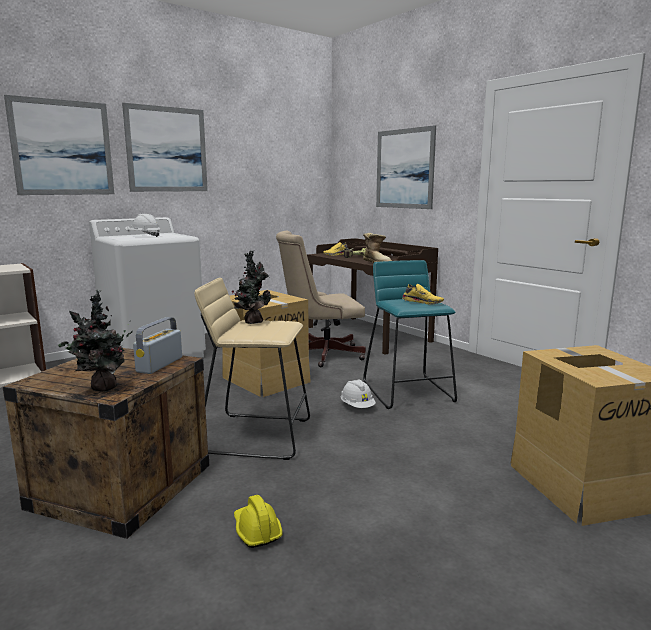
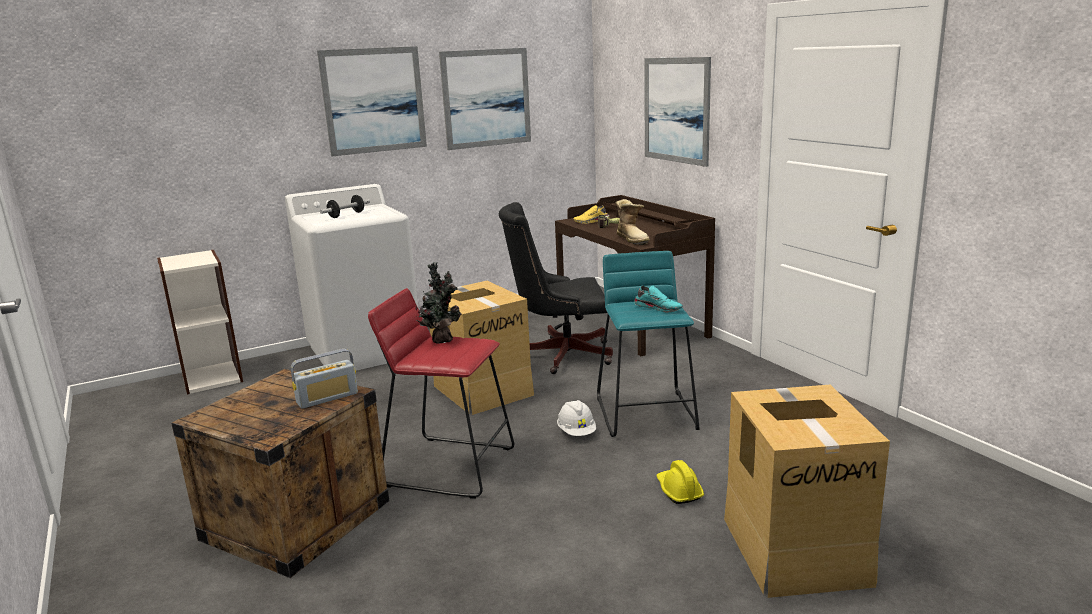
camera: 10 degrees right, 5 degrees up
picture [4,95,114,195] -> picture moved to [439,48,531,150]
potted plant [58,290,133,392] -> none
white hard hat [129,214,161,237] -> dumbbell [320,195,370,218]
radio [133,317,182,374] -> radio turned 150 degrees counterclockwise [291,349,358,409]
beige stool [194,278,310,460] -> red stool [368,288,514,499]
yellow hard hat [234,495,283,548] -> yellow hard hat moved to [656,460,704,504]
beige office chair [276,231,366,367] -> black office chair [499,202,613,374]
yellow shoe [402,284,444,305] -> turquoise shoe [634,285,683,313]

